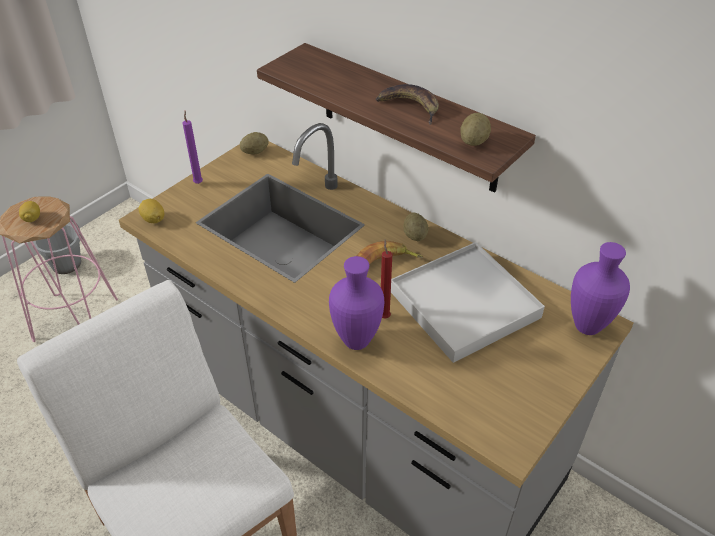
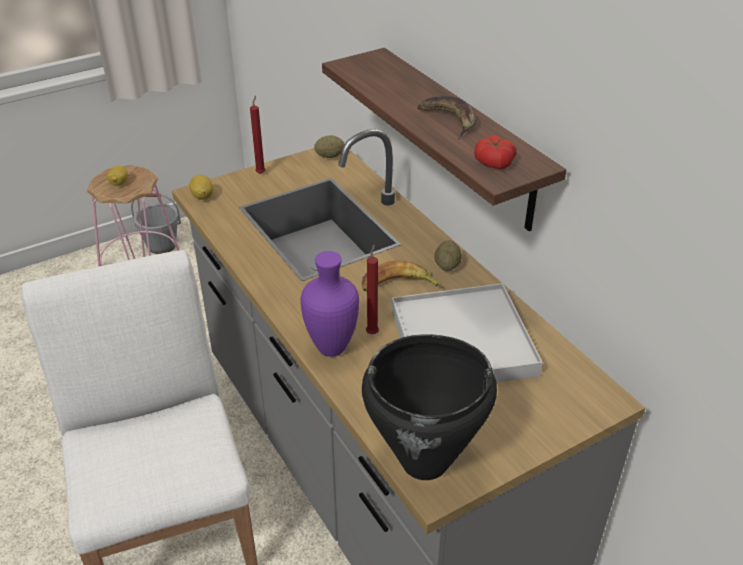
camera: 20 degrees right, 5 degrees down
purple candle [183,111,203,184] -> red candle [250,96,266,174]
potato [460,113,491,146] -> tomato [474,135,516,169]
purple vase [571,242,630,335] -> none
none -> black cooking pot [362,334,497,480]

